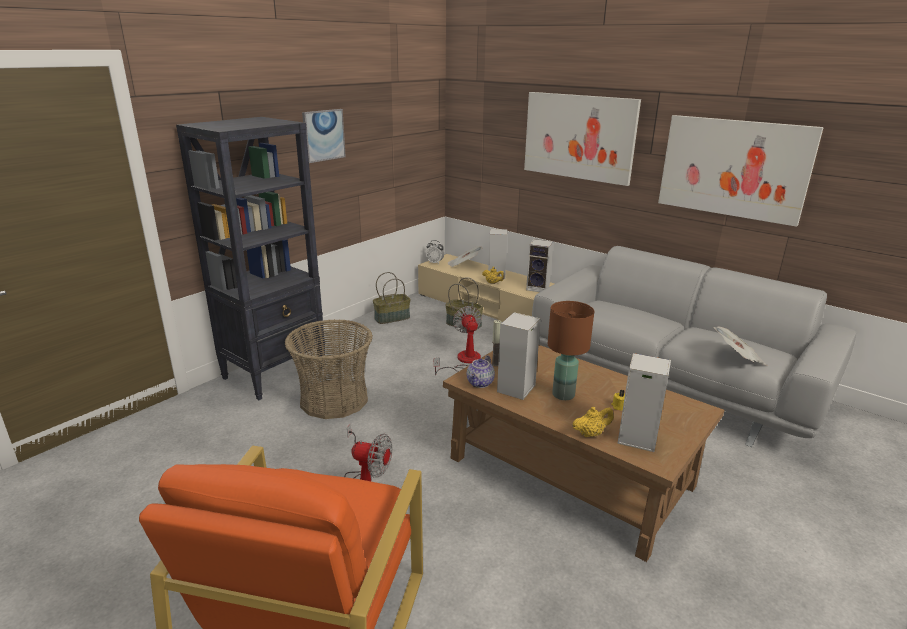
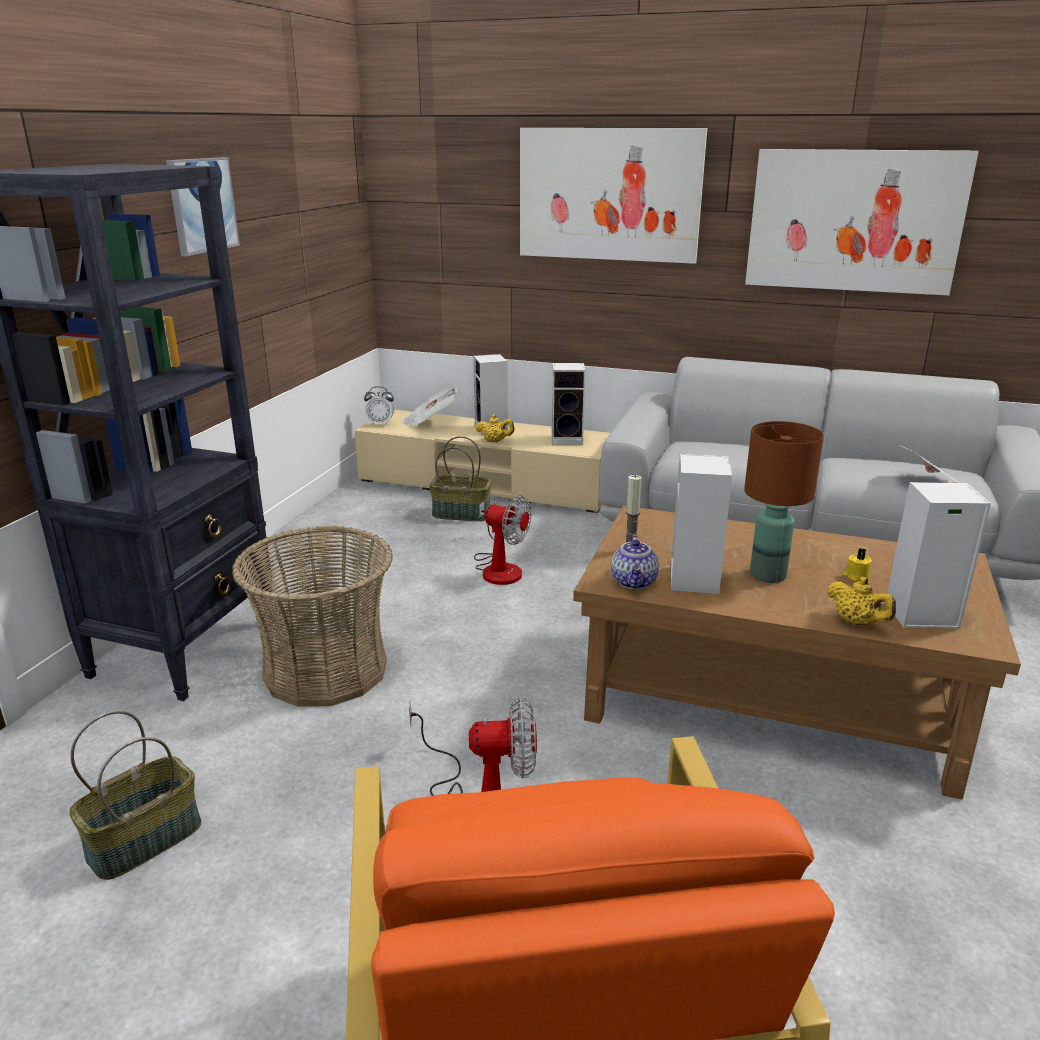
camera: 20 degrees left, 0 degrees up
basket [373,272,410,324] -> basket moved to [69,710,201,880]
fan [433,306,482,375] -> fan turned 150 degrees clockwise [474,495,531,585]
yellow teapot [572,407,614,437] -> yellow teapot turned 90 degrees clockwise [826,577,896,625]

